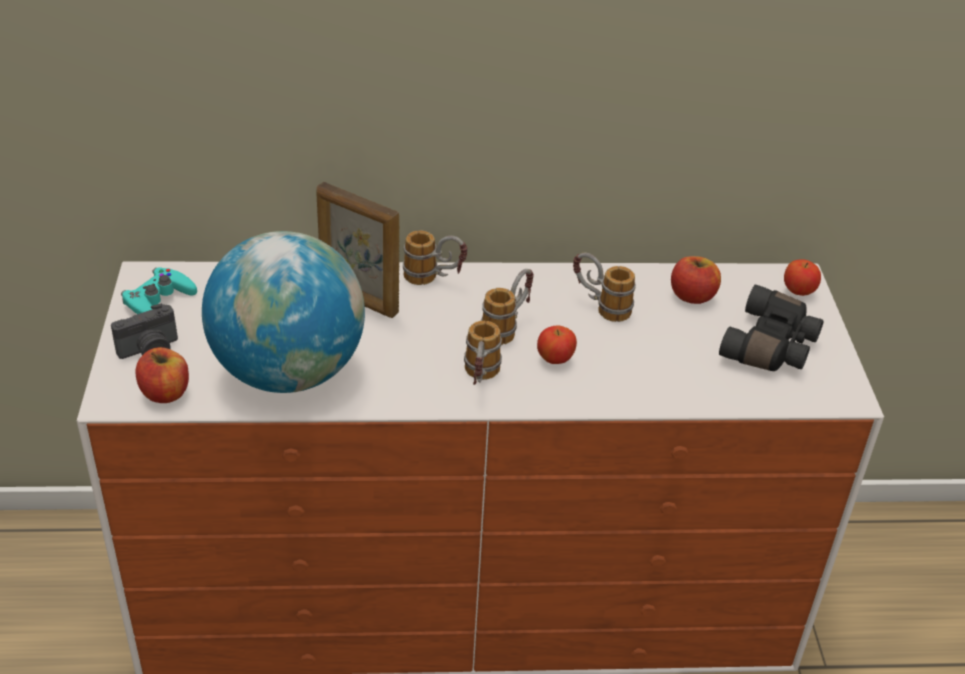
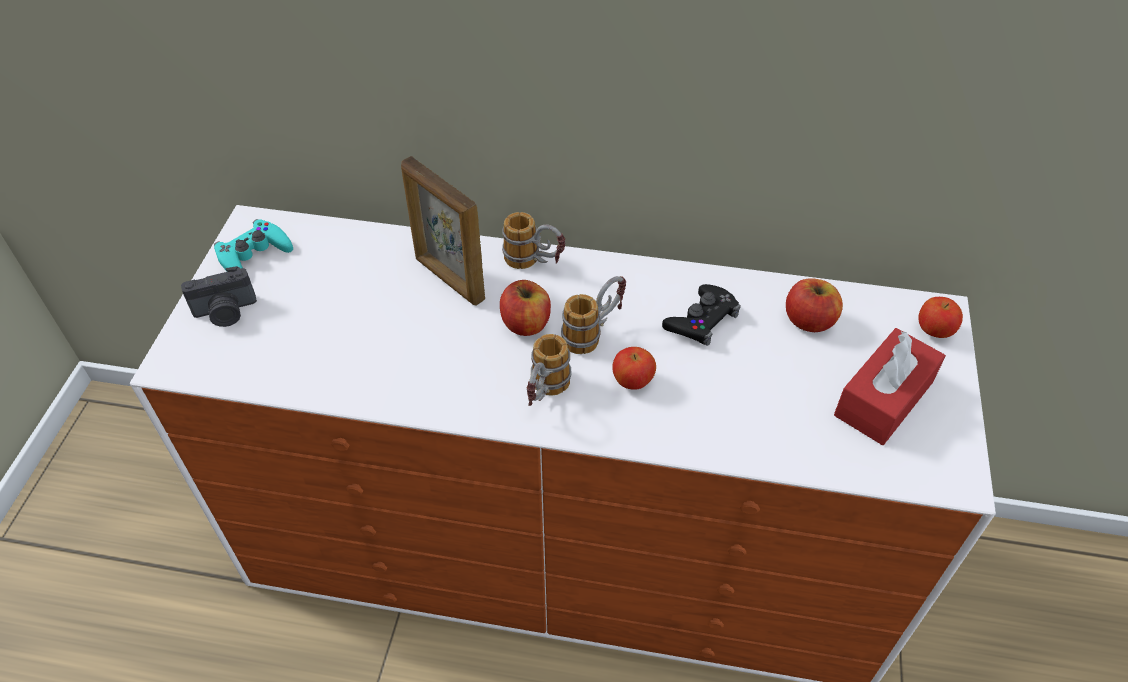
camera: 15 degrees right, 10 degrees up
apple [135,347,189,403] -> apple moved to [500,280,551,336]
globe [202,231,365,393] -> none
mug [573,253,636,322] -> black game controller [662,284,741,346]
black binoculars [719,285,824,371] -> red tissue box [834,328,946,445]

